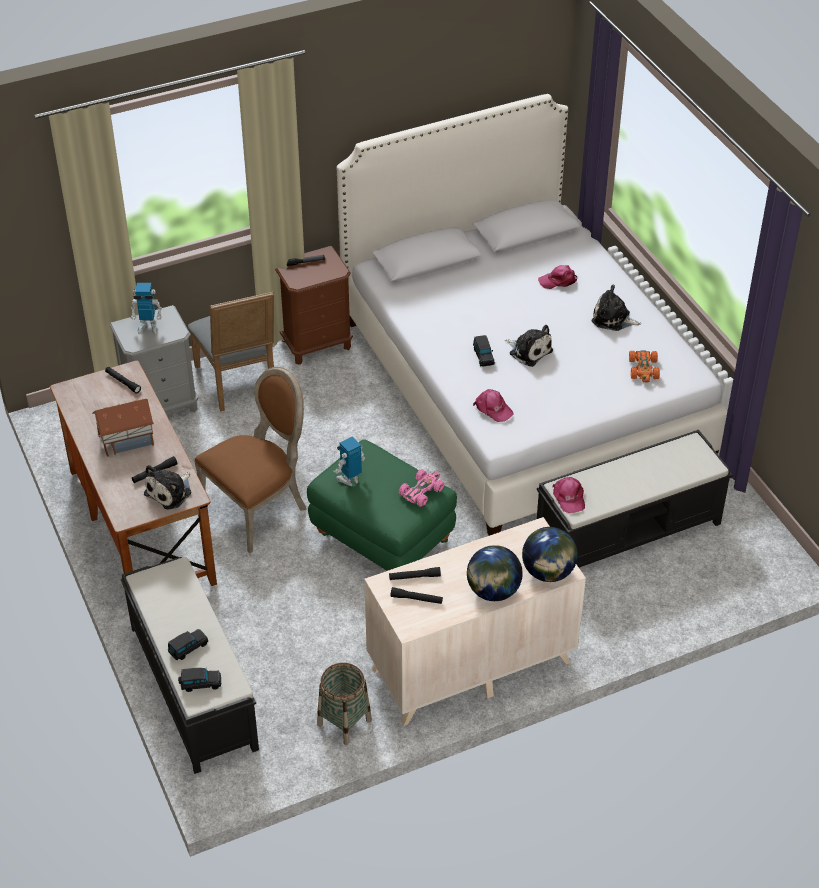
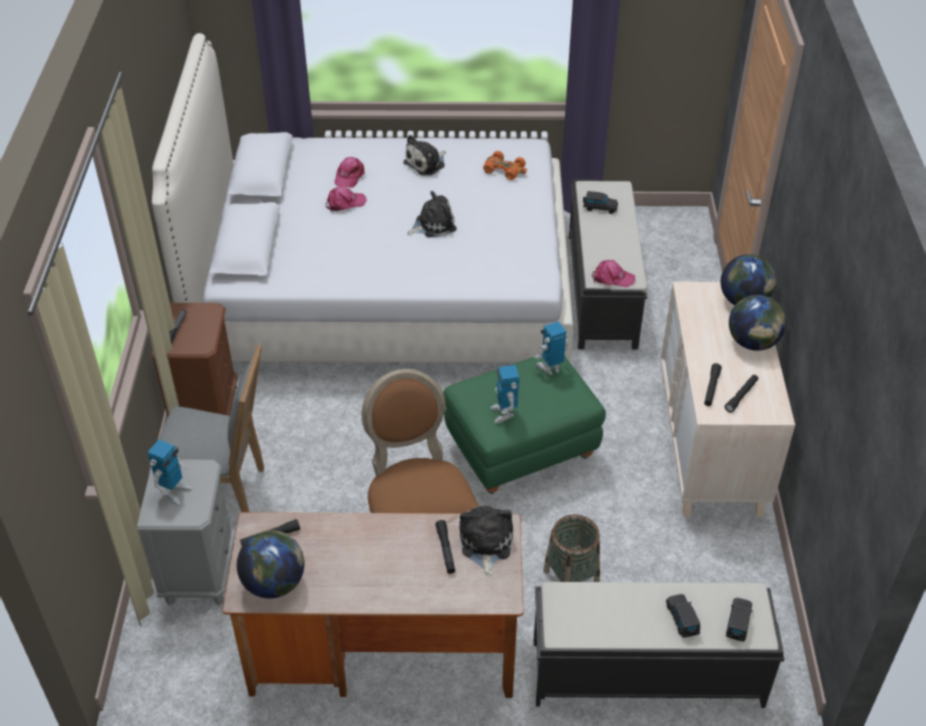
camera: 65 degrees left, 0 degrees up
toy house [92,399,154,456] -> none
plush toy [144,465,191,510] -> plush toy turned 150 degrees counterclockwise [459,506,513,576]
basket [317,663,372,745] -> basket moved to [543,514,600,582]
pink toy car [399,469,445,507] -> toy robot [534,321,570,375]
black toy car [473,335,495,367] -> black toy car moved to [583,191,618,214]
pink cap [473,389,514,422] -> pink cap moved to [326,186,367,213]
none -> globe [237,531,304,598]

